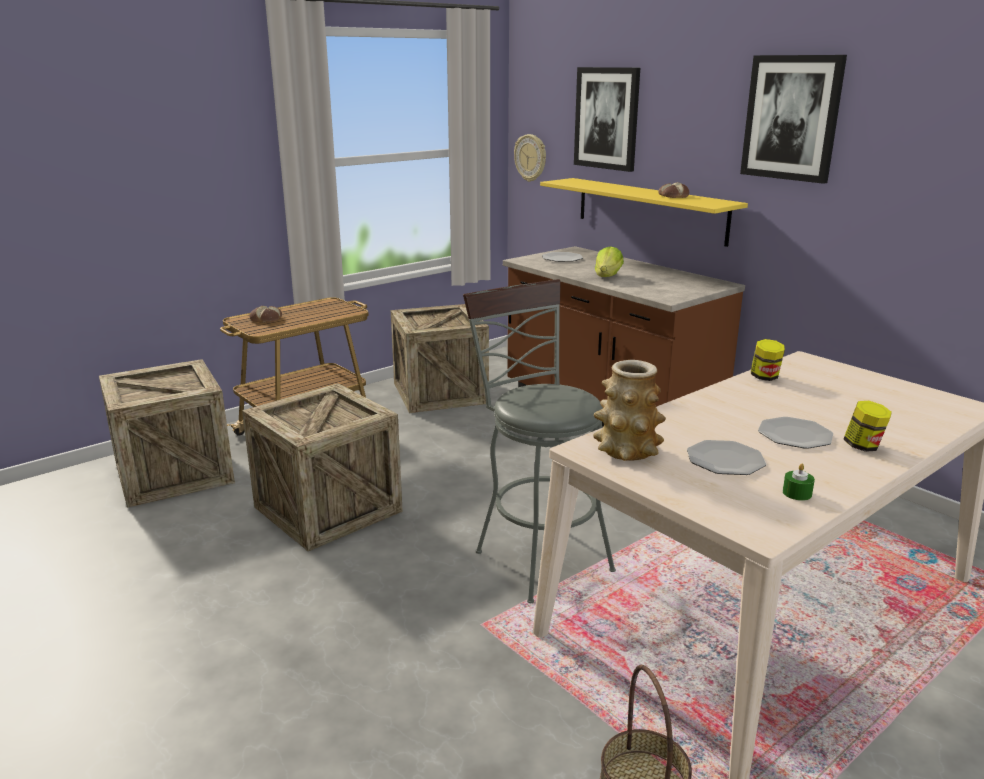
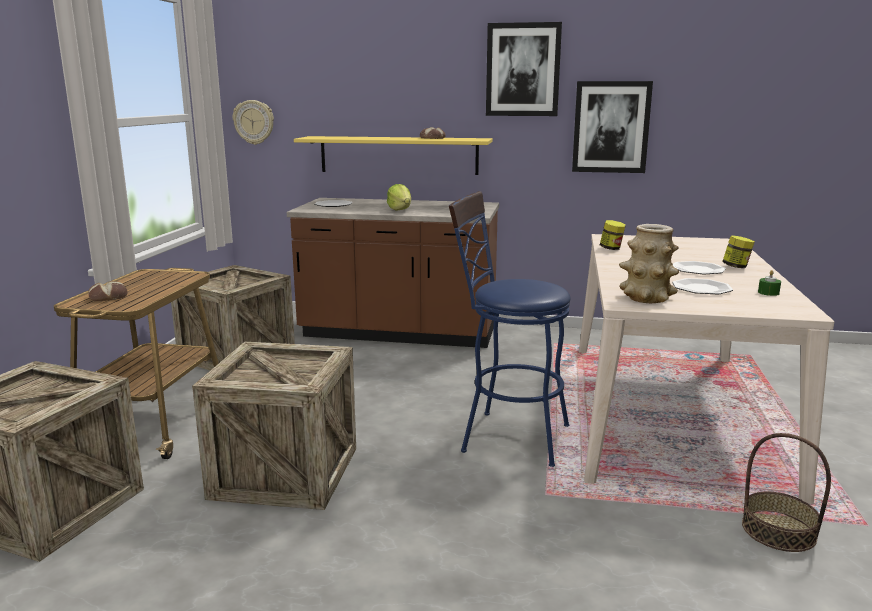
camera: 40 degrees left, 5 degrees down
grey stool [463,279,616,603] -> blue stool [449,191,571,467]
picture [574,67,640,172] -> picture moved to [572,81,653,173]

